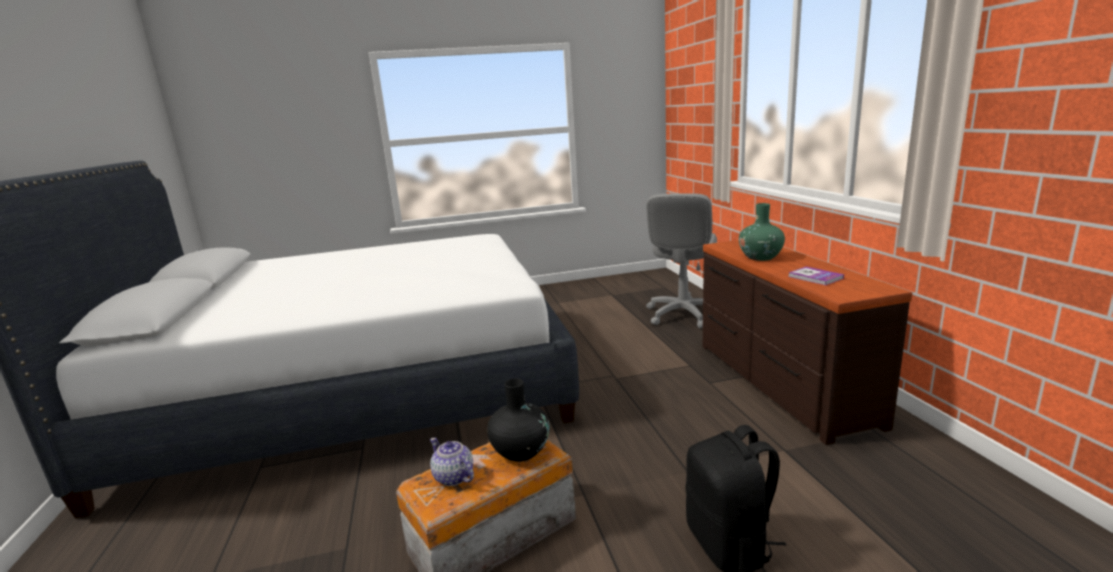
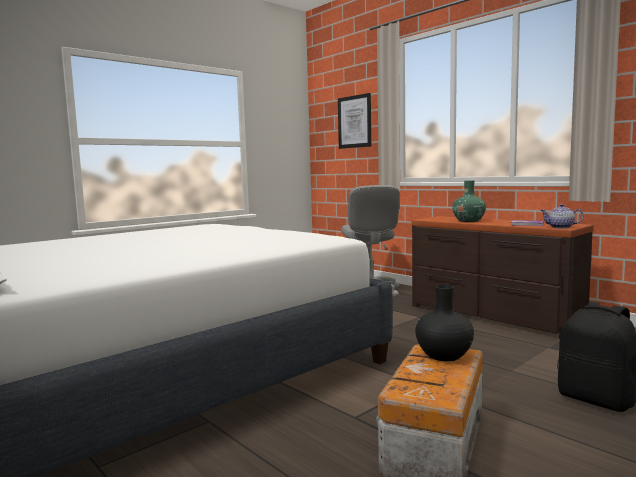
camera: 30 degrees left, 10 degrees down
teapot [430,438,474,486] -> teapot moved to [540,204,584,229]
none -> picture [338,93,371,149]

